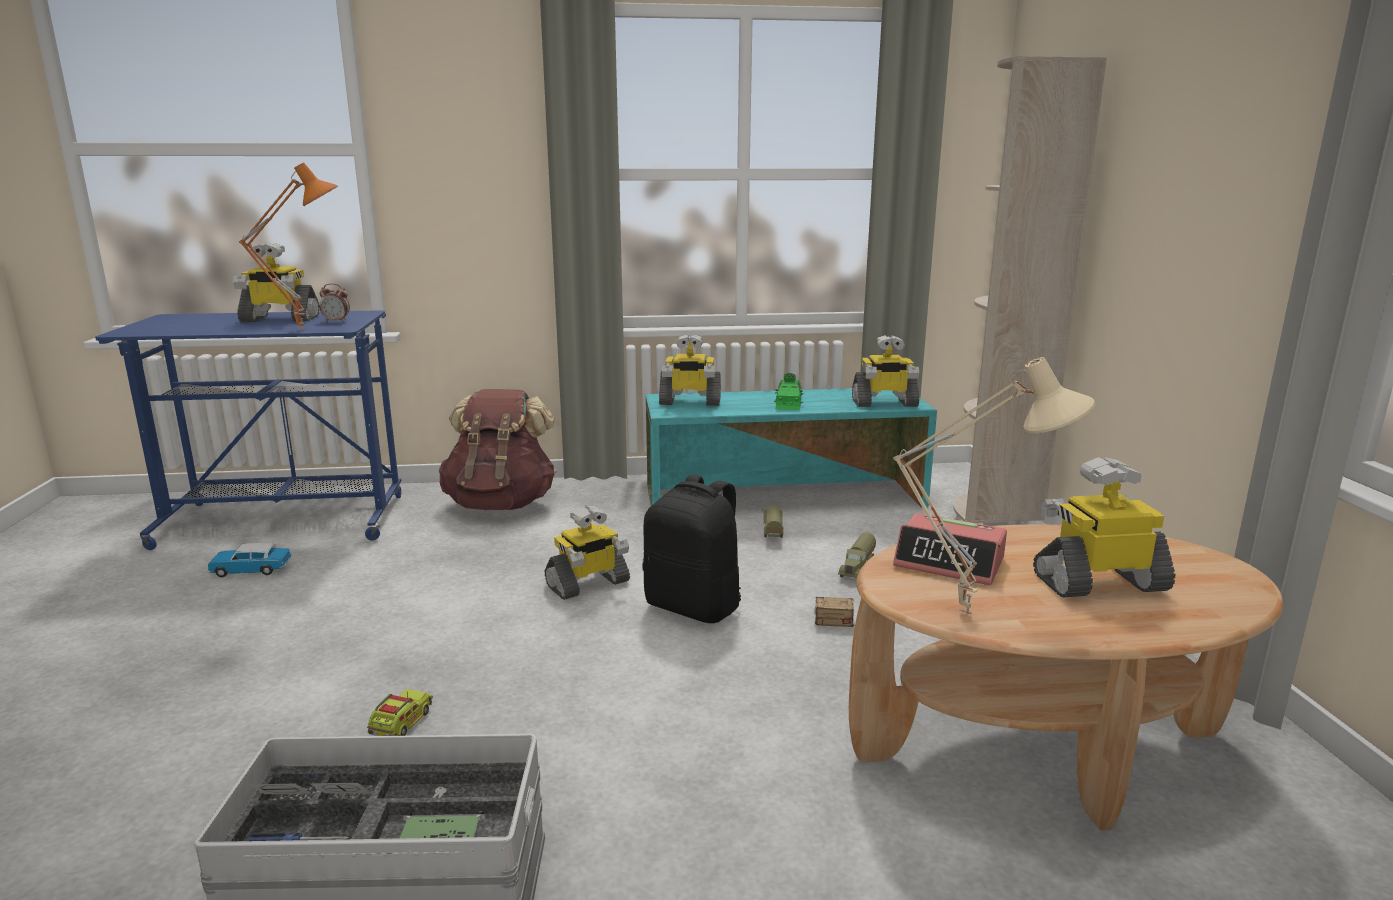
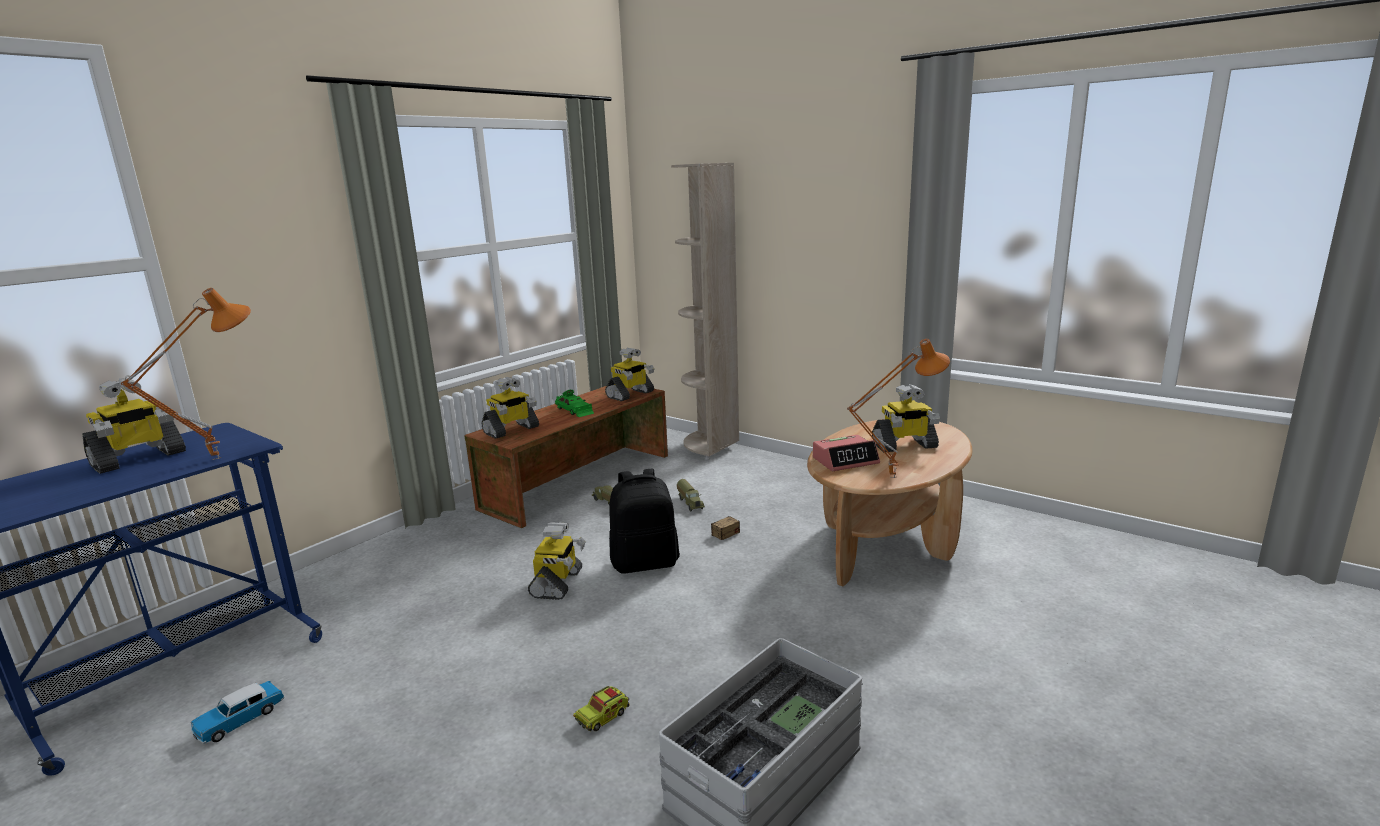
camera: 45 degrees left, 0 degrees up
alarm clock [319,284,350,322] -> none
toy truck [367,689,433,736] -> toy truck turned 105 degrees counterclockwise [573,686,629,731]
brown backpack [439,389,556,510] -> none
turquoise bench [646,388,937,508] -> brown bench [464,386,668,528]
beige table lamp [893,357,1095,614] -> orange table lamp [847,339,950,478]
toy robot [1033,457,1175,597] -> toy robot turned 135 degrees counterclockwise [872,384,940,452]

